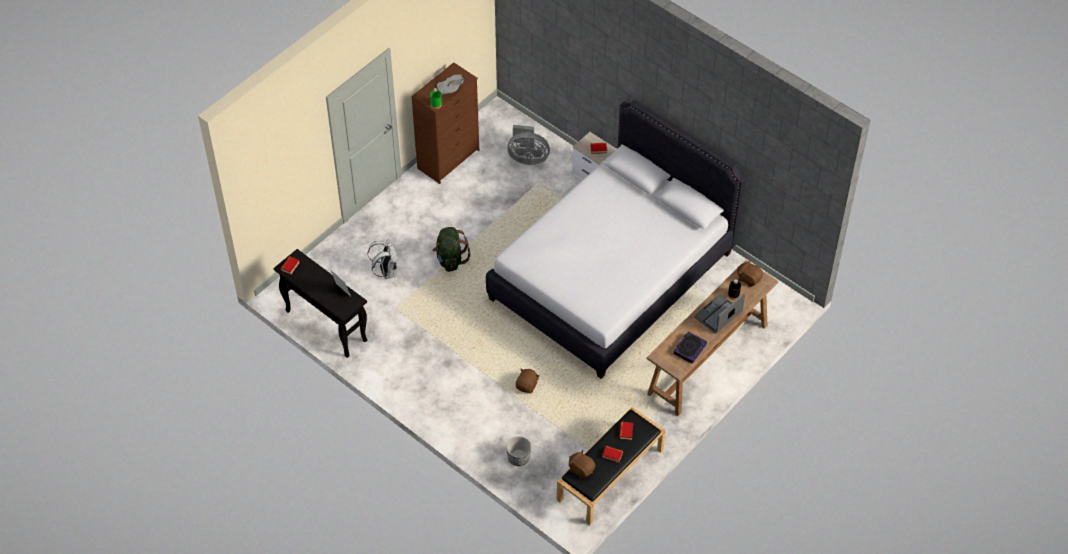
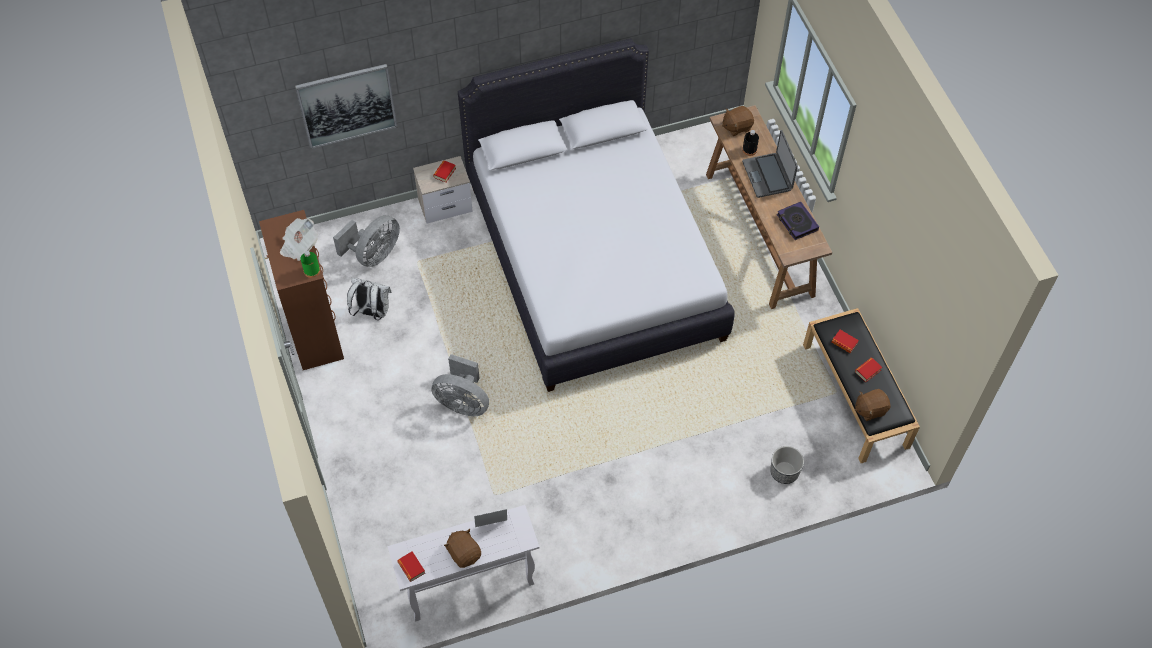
camera: 60 degrees left, 5 degrees up
black console table [274,249,367,358] -> white console table [388,505,539,622]
white backpack [367,239,398,279] -> white backpack moved to [347,278,392,320]
green backpack [433,227,470,272] -> grey fan [431,354,489,416]
brown plush toy [516,369,539,394] -> brown plush toy moved to [444,529,481,568]
none -> picture [295,63,397,149]

